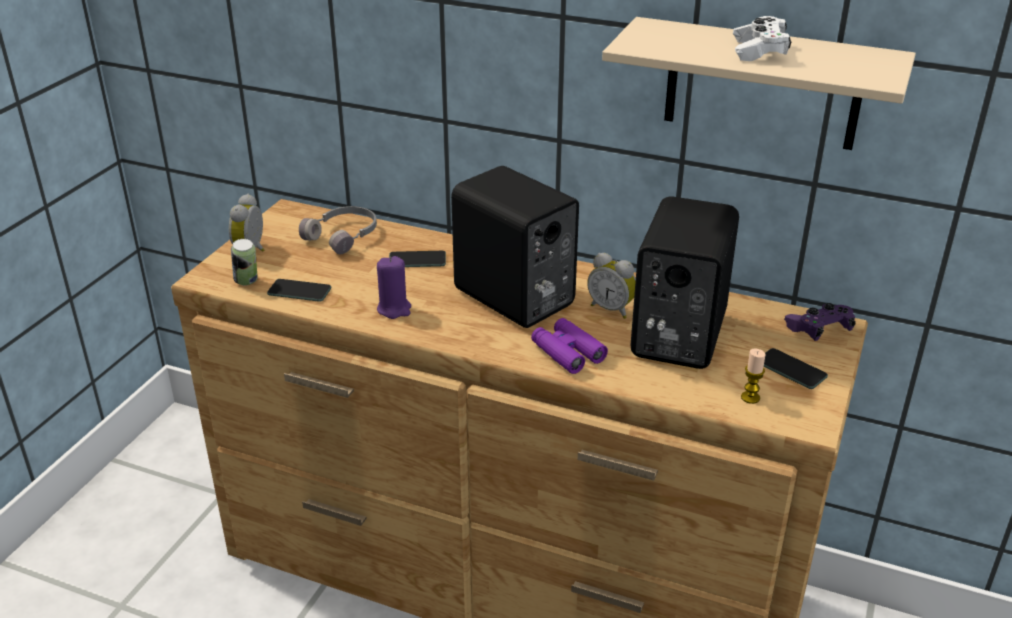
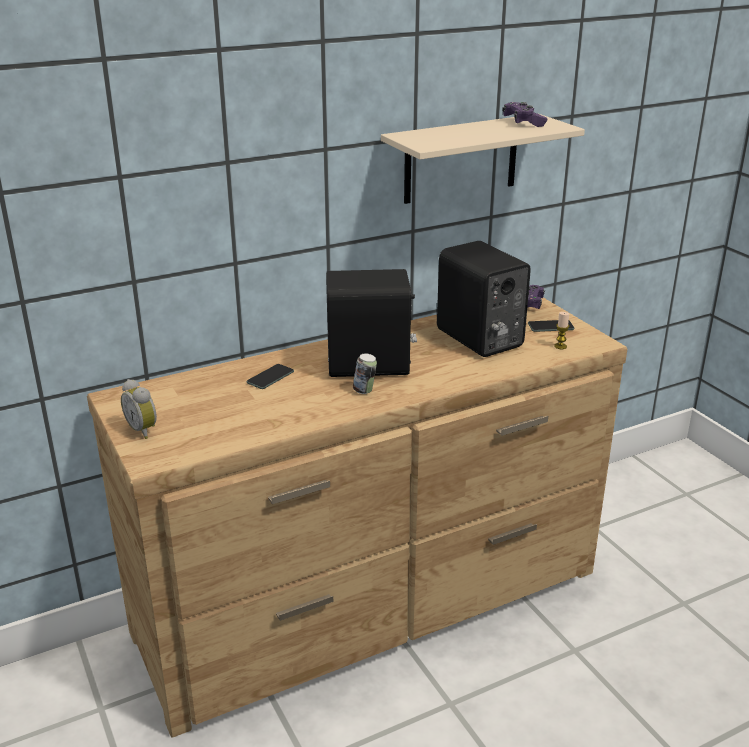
camera: 50 degrees left, 5 degrees down
can [231,239,257,285] -> can moved to [353,353,377,394]
phone [267,279,331,302] -> none
grey headphones [299,206,377,254] -> none
purple candle [377,256,411,319] -> none
purple binoculars [531,318,608,374] -> none
alarm clock [587,253,636,319] -> none
white game controller [733,16,792,61] -> none
none -> purple game controller [502,102,547,127]

